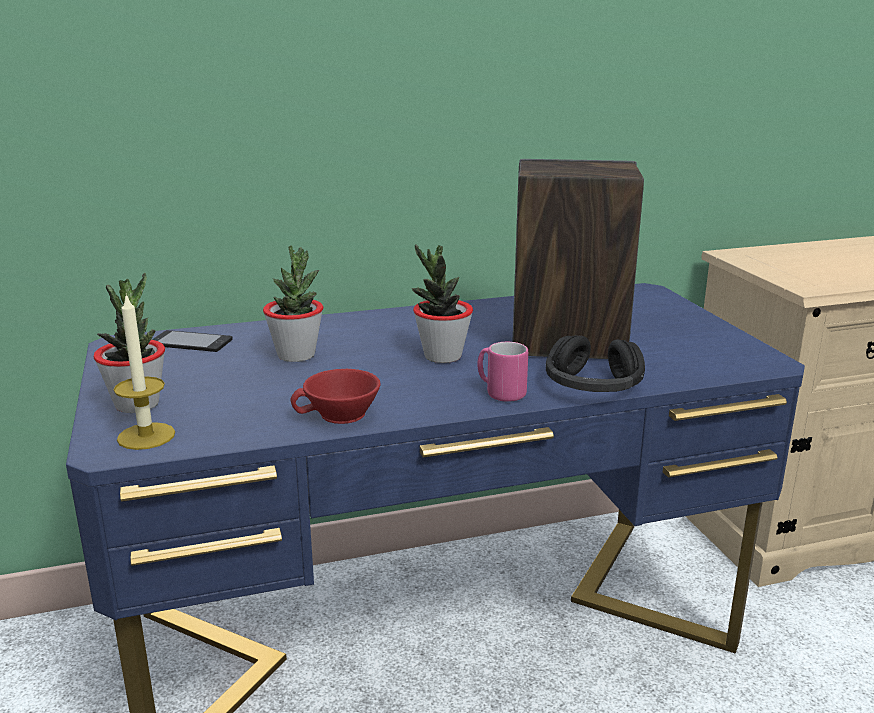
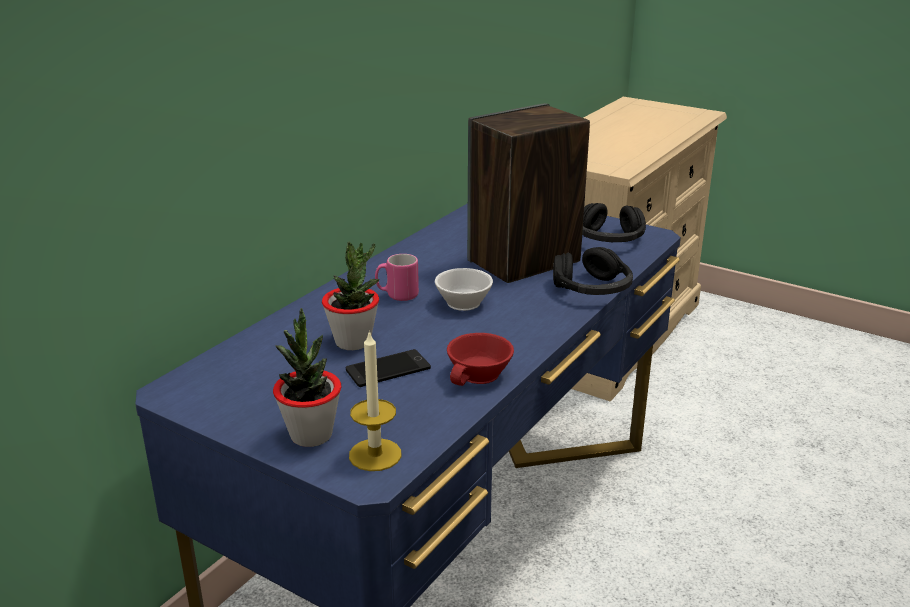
camera: 40 degrees left, 5 degrees up
phone [152,330,233,352] -> phone moved to [346,349,431,387]
potted plant [412,244,473,363] -> white cup [435,268,493,311]
pink mug [477,342,528,402] -> pink mug moved to [375,254,419,301]
none -> black headphones [582,203,646,242]

